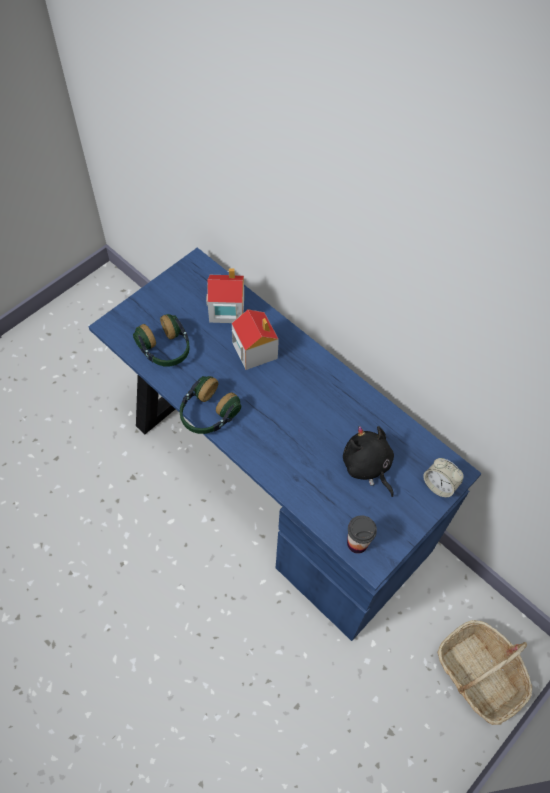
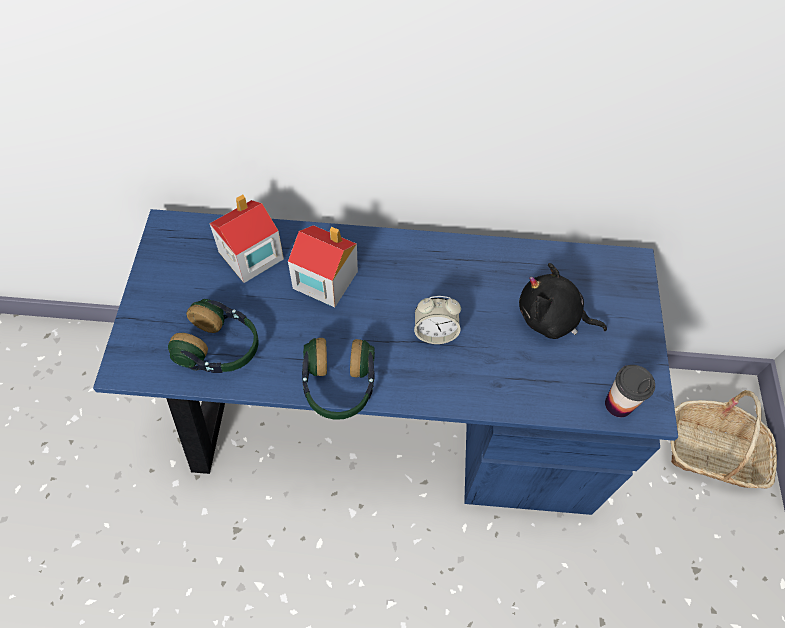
camera: 40 degrees left, 0 degrees up
alarm clock [424,458,464,497] -> alarm clock moved to [414,296,461,344]

